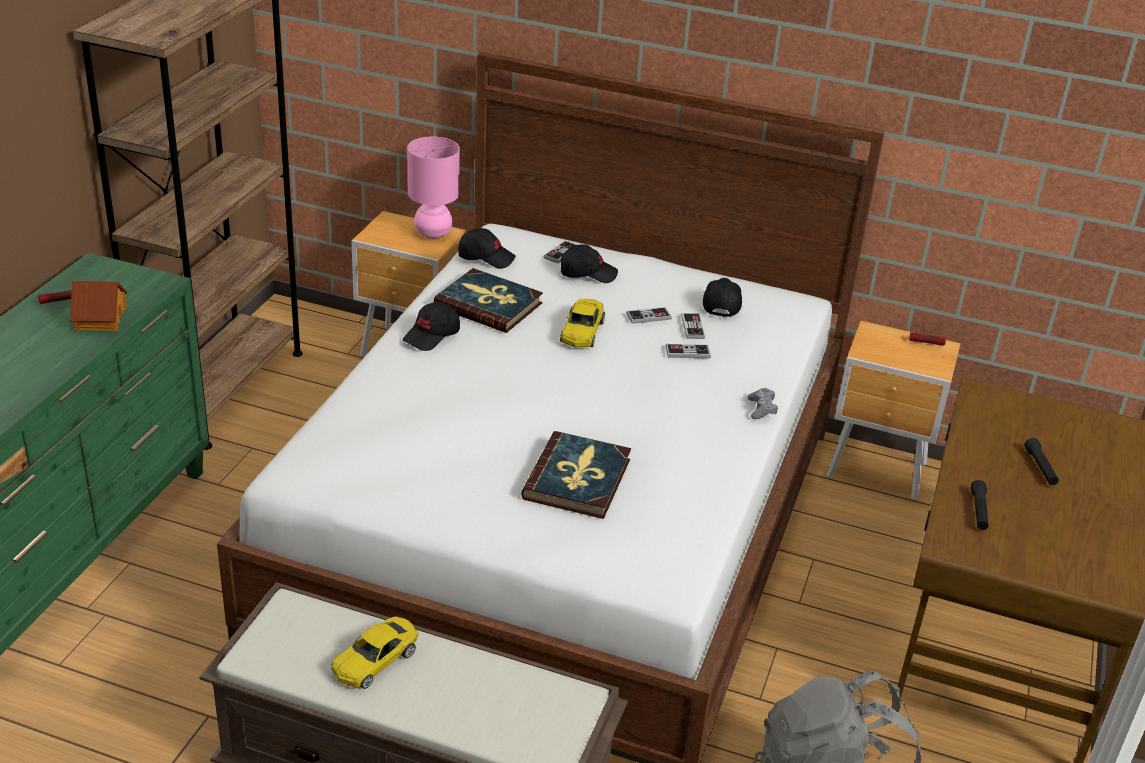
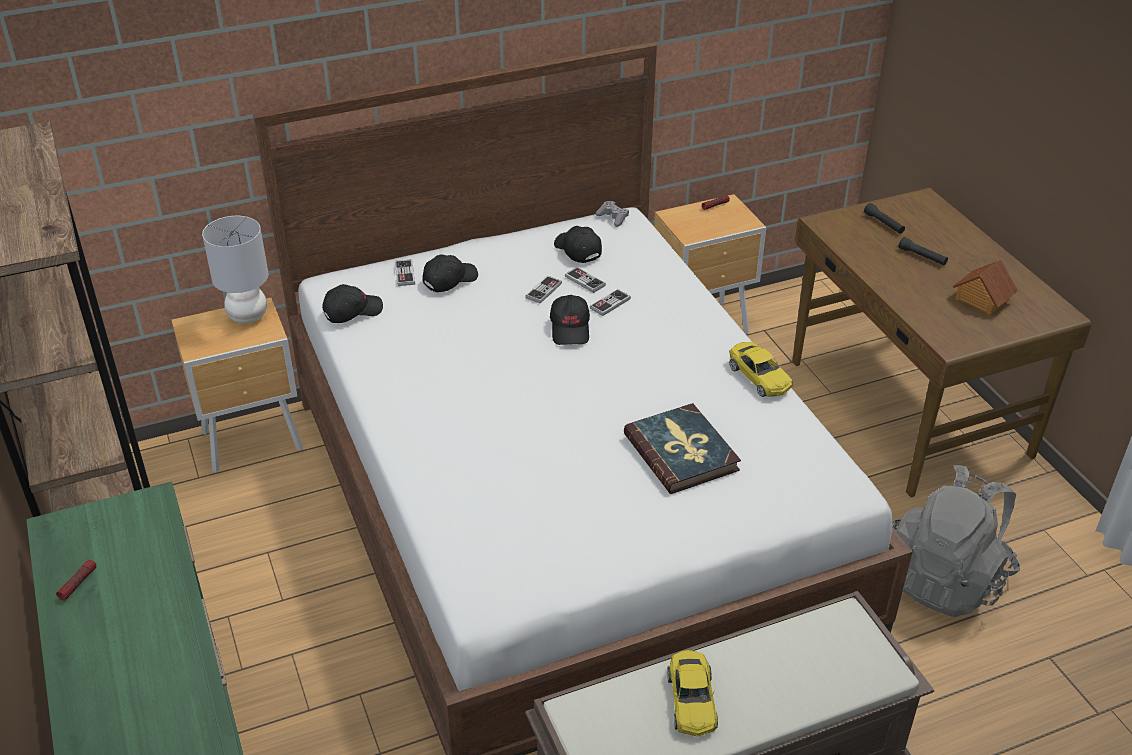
camera: 40 degrees left, 5 degrees up
toy house [70,281,127,331] -> toy house moved to [953,260,1018,315]
black cap [402,302,460,351] -> black cap moved to [550,295,590,345]
pink table lamp [407,137,460,239] -> grey table lamp [202,216,269,323]
book [434,268,543,333] -> none
yellow toy car [560,299,605,347] -> yellow toy car moved to [729,342,793,397]
grey game controller [748,388,778,419] -> grey game controller moved to [596,201,629,227]
black flashlight [971,480,989,530] -> black flashlight moved to [864,203,905,234]

